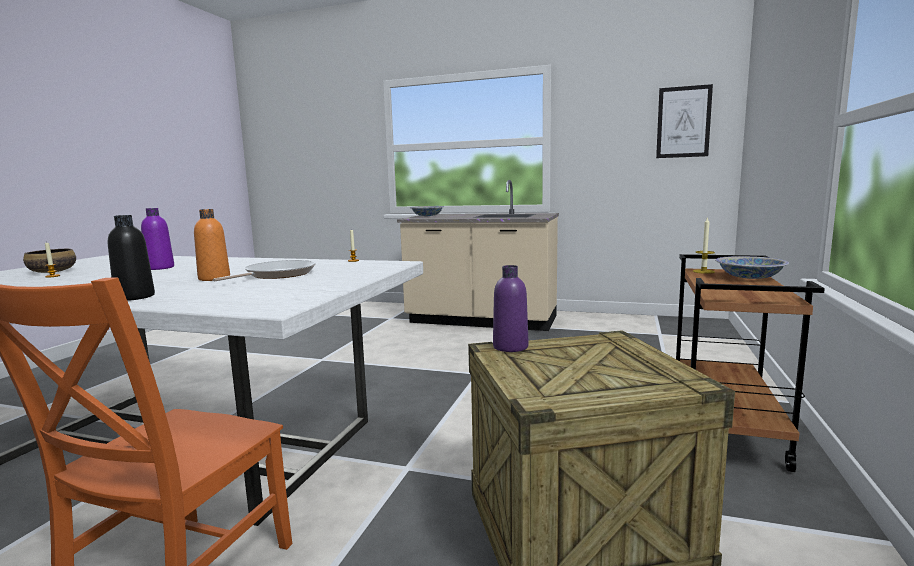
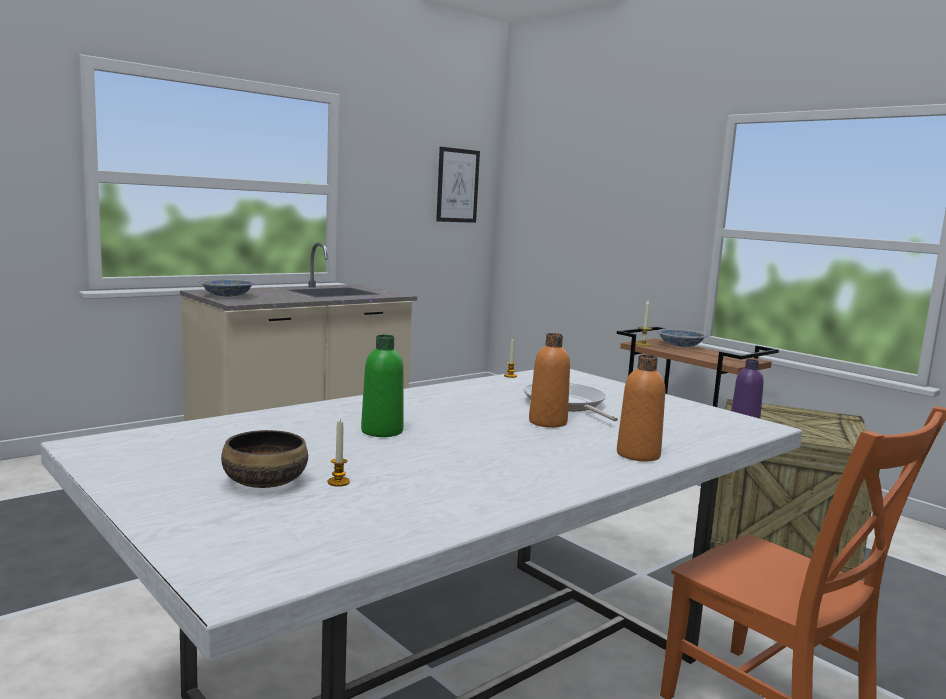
camera: 60 degrees left, 0 degrees up
black bottle [108,215,155,301] -> orange bottle [617,355,665,462]
purple bottle [141,208,174,270] -> green bottle [361,335,404,437]

